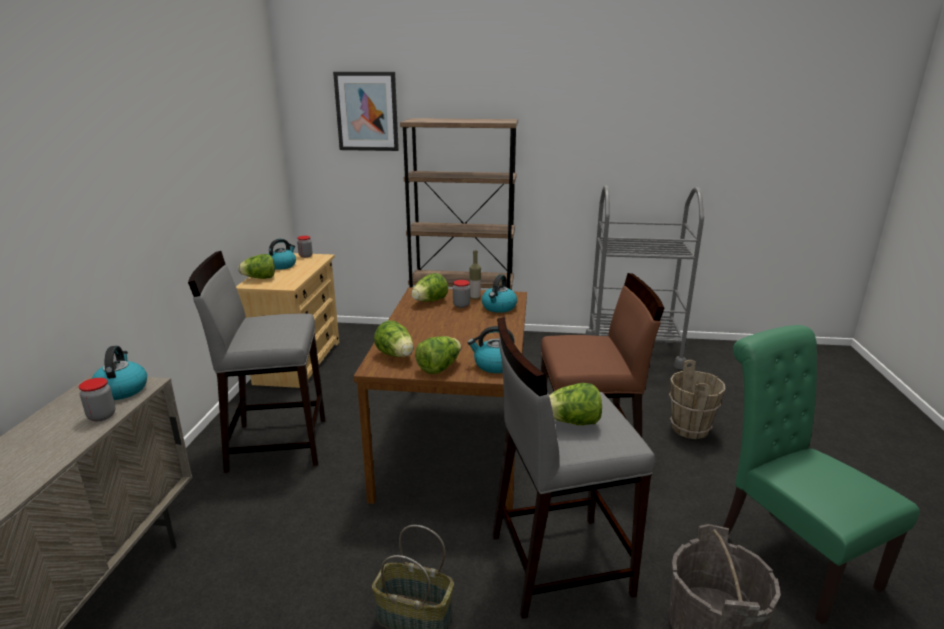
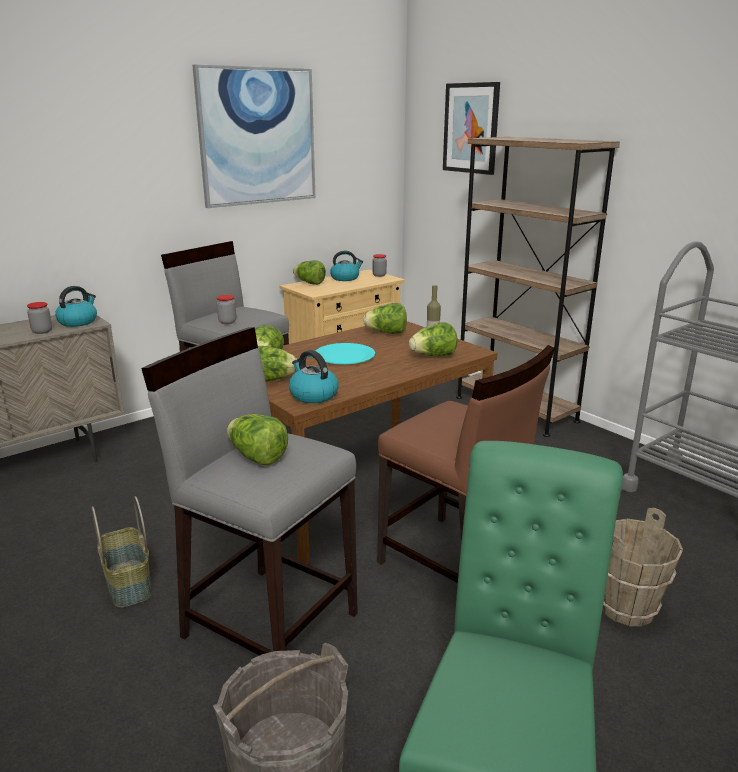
camera: 45 degrees right, 0 degrees up
jar [453,280,470,308] -> jar moved to [217,295,236,324]
kettle [482,274,517,313] -> lettuce [409,322,458,357]
none -> picture [192,65,315,208]
none -> turquoise plate [316,343,375,364]

